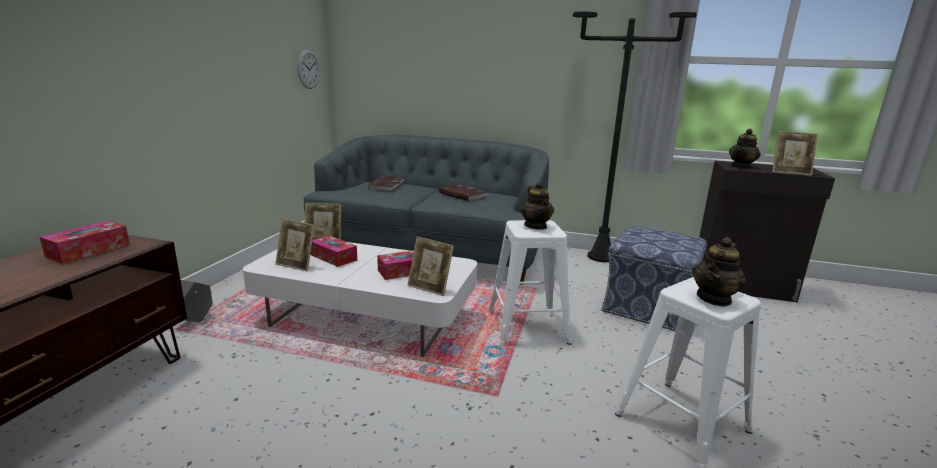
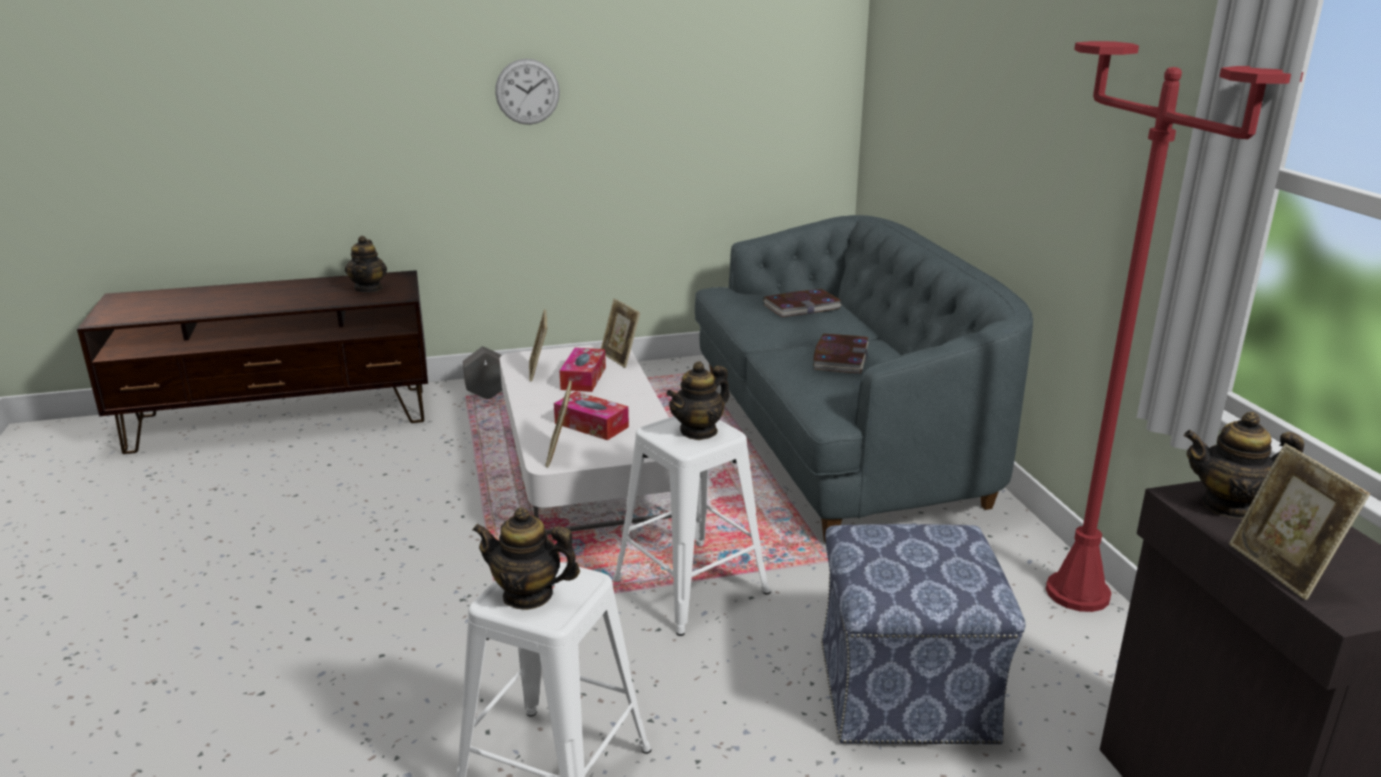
camera: 60 degrees right, 5 degrees up
tissue box [40,221,130,264] -> teapot [345,236,387,293]
wall clock [298,50,320,89] -> wall clock moved to [495,59,560,125]
black floor lamp [573,12,697,262] -> red floor lamp [1046,41,1303,612]

